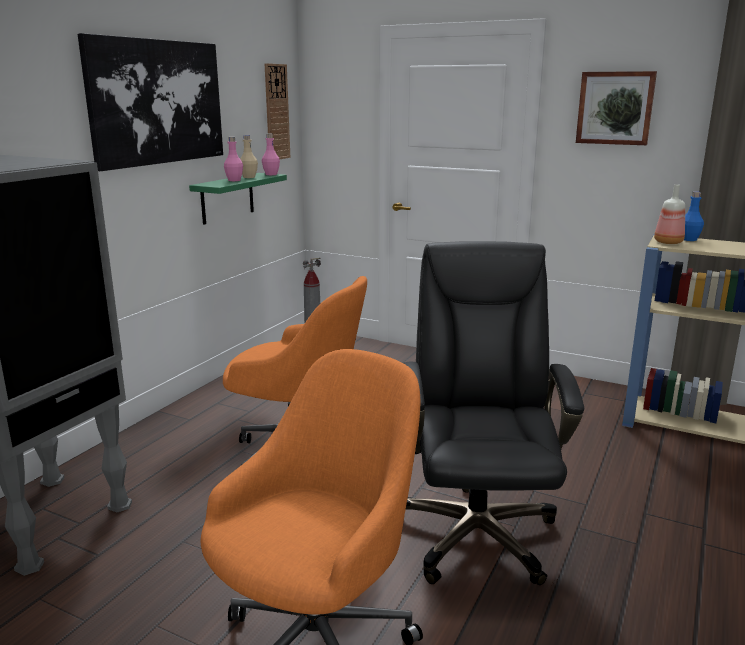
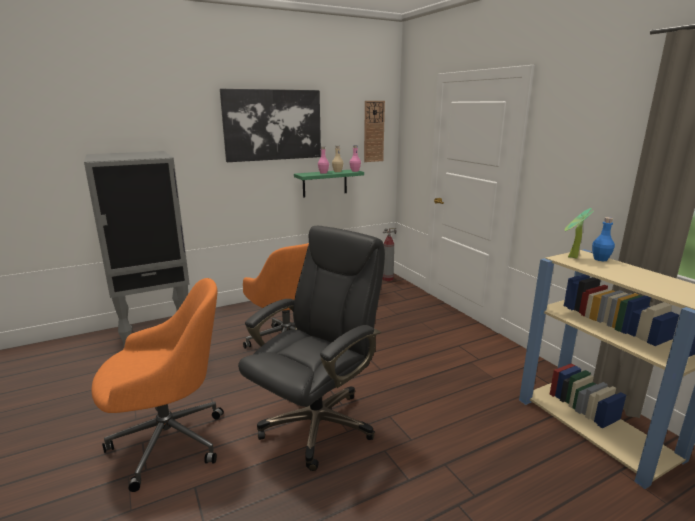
camera: 35 degrees right, 0 degrees up
picture [576,71,657,145] -> none
bottle [654,184,685,244] -> potted plant [565,208,594,258]

